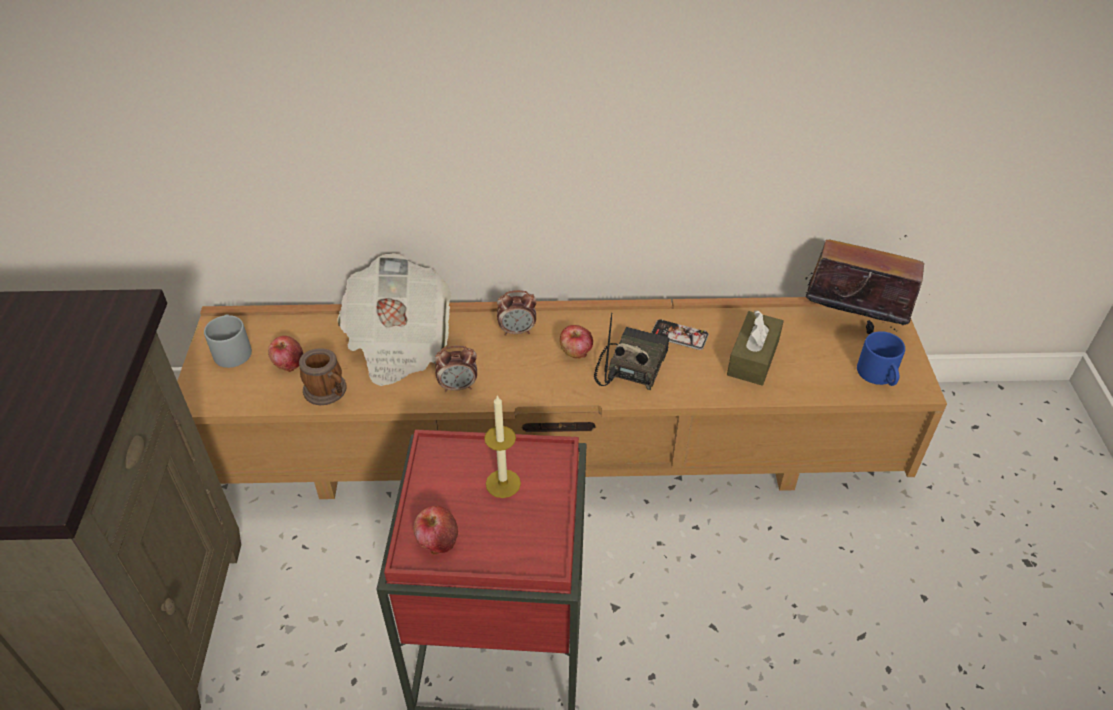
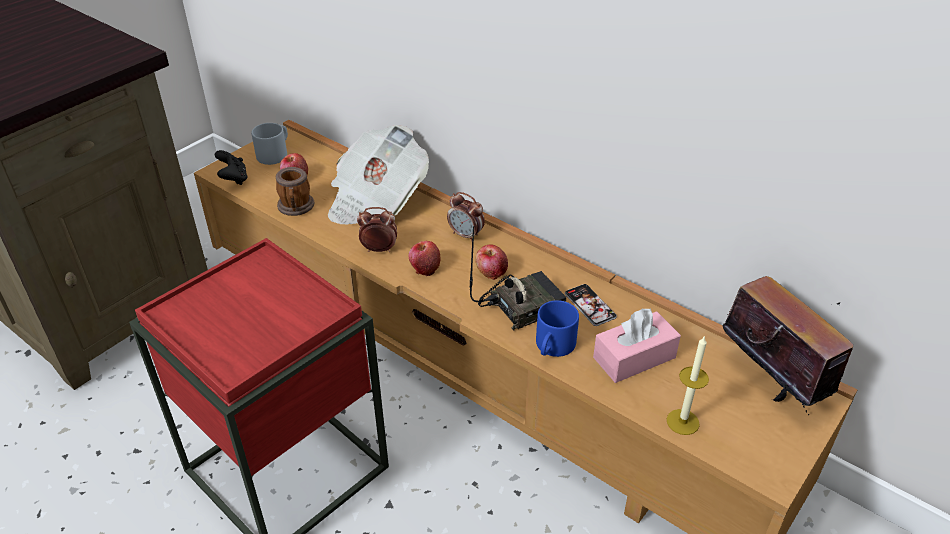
camera: 40 degrees right, 5 degrees down
apple [413,506,458,555] -> apple moved to [408,241,441,276]
alarm clock [435,346,477,392] -> alarm clock turned 150 degrees clockwise [357,207,397,252]
candle [484,395,521,498] -> candle moved to [667,335,709,435]
brown tissue box [727,311,784,386] -> pink tissue box [593,308,681,383]
blue mug [857,331,905,386] -> blue mug moved to [536,300,579,357]
none -> black game controller [215,150,248,185]

